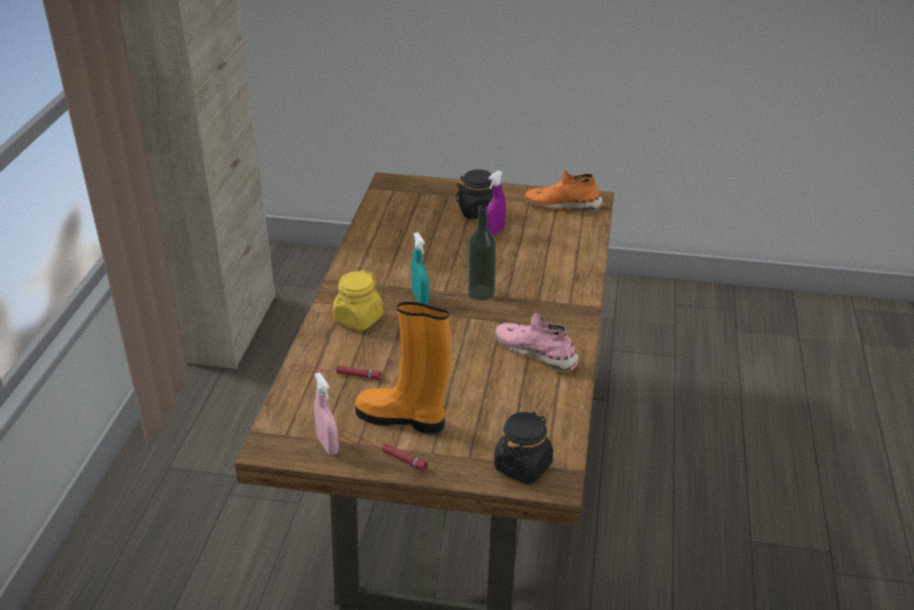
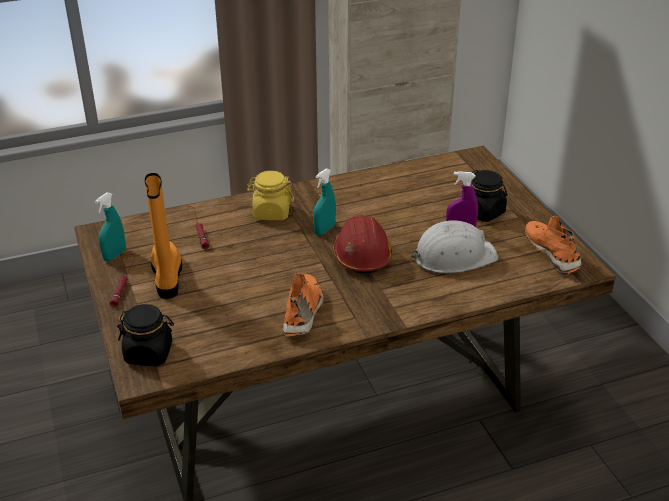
camera: 60 degrees right, 0 degrees up
pink spray bottle [314,373,339,455] -> turquoise spray bottle [95,192,125,261]
bottle [468,205,496,300] -> red hard hat [333,215,392,274]
pink shoe [495,313,580,372] -> orange shoe [283,273,324,336]
none -> white hard hat [411,220,499,273]

